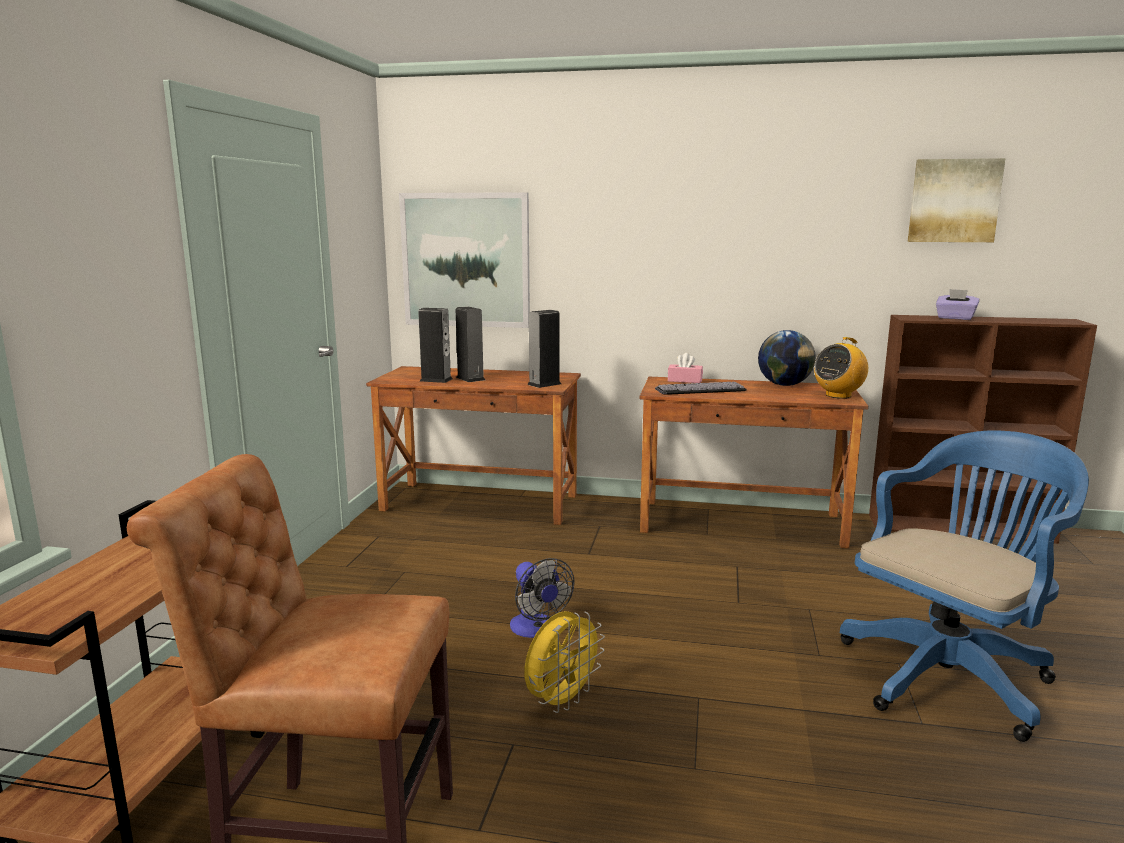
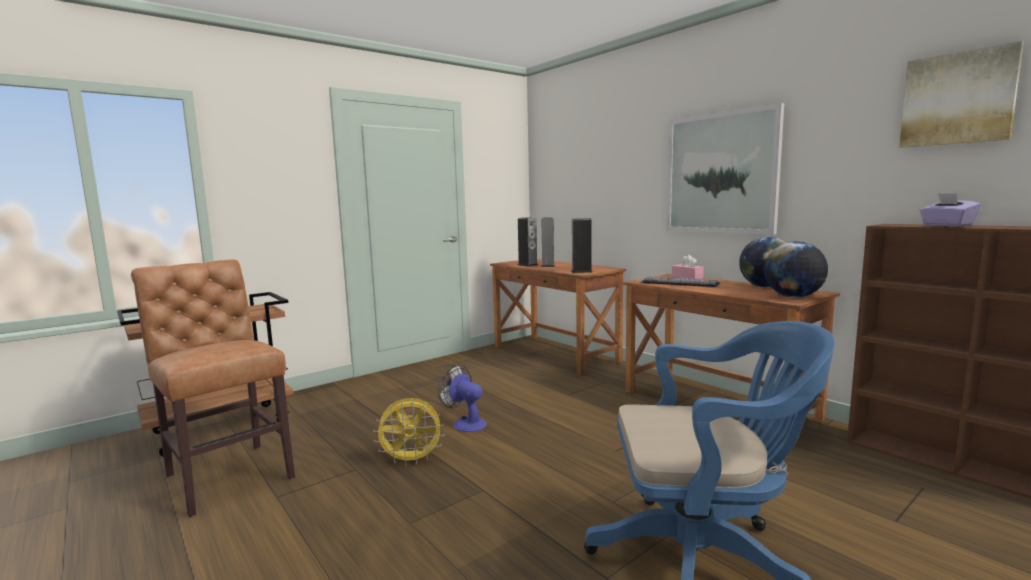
camera: 40 degrees right, 5 degrees down
picture [399,192,530,328] -> picture moved to [666,103,784,235]
fan [510,558,574,638] -> fan turned 120 degrees clockwise [438,364,487,432]
radio [814,337,868,399] -> globe [764,241,828,298]

